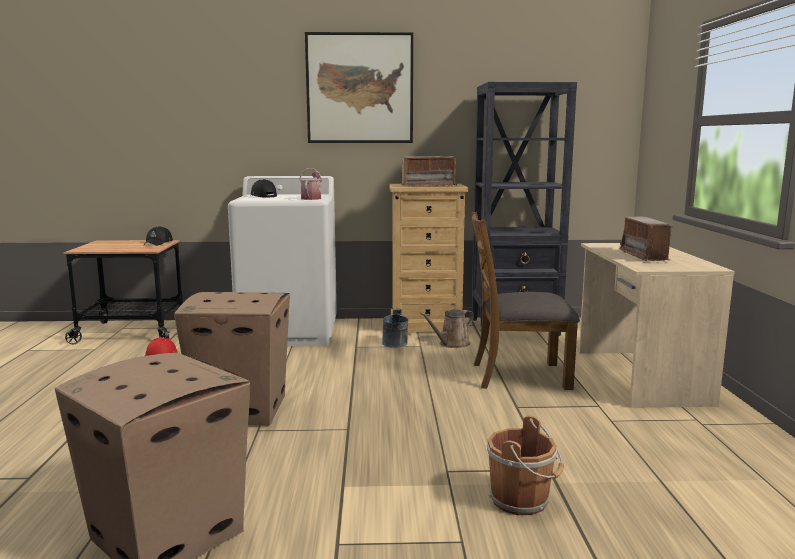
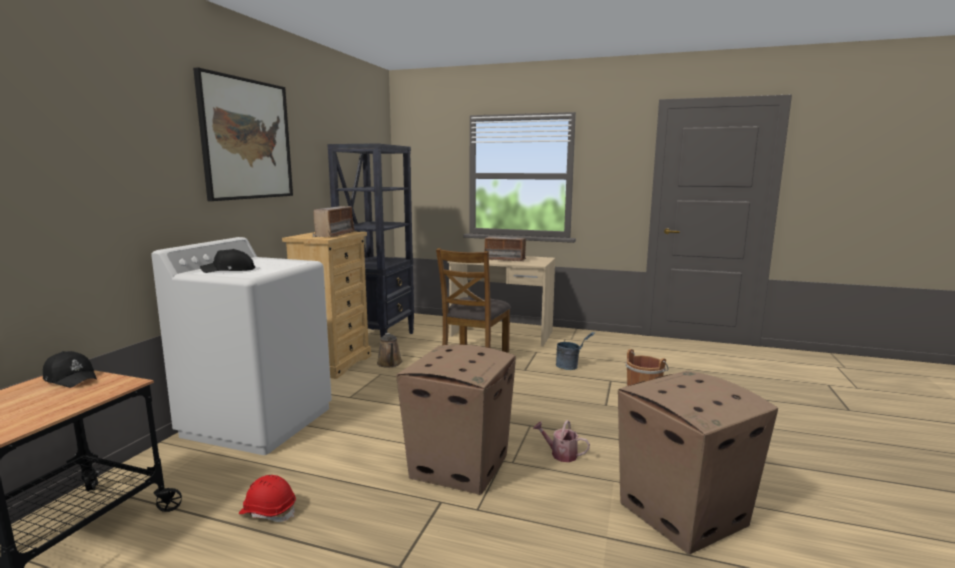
camera: 70 degrees left, 0 degrees up
watering can [299,168,322,200] -> watering can moved to [533,420,590,462]
grey bucket [382,308,408,348] -> grey bucket moved to [556,332,595,370]

